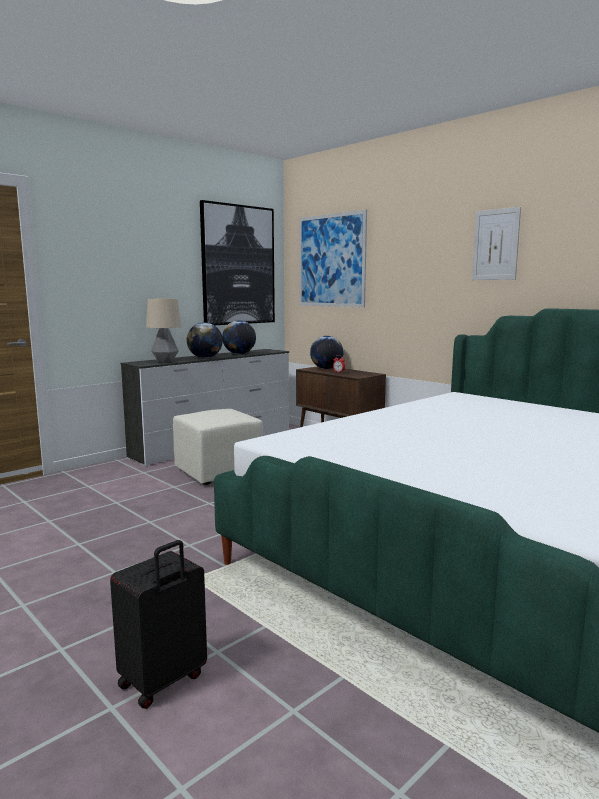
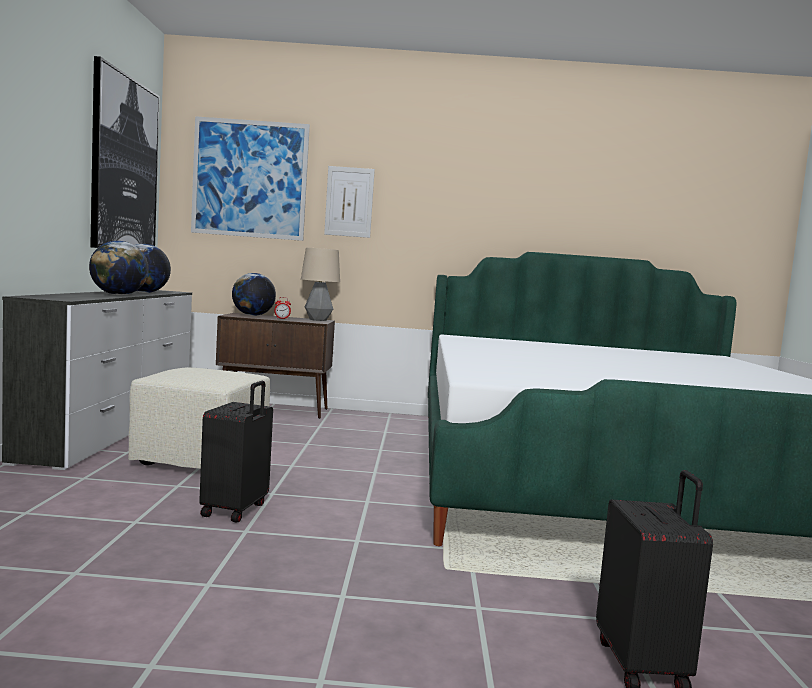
camera: 45 degrees left, 5 degrees down
table lamp [146,298,182,363] -> table lamp moved to [301,248,340,321]
picture [472,207,521,280] -> picture moved to [324,166,375,238]
none -> black suitcase [199,381,273,522]

